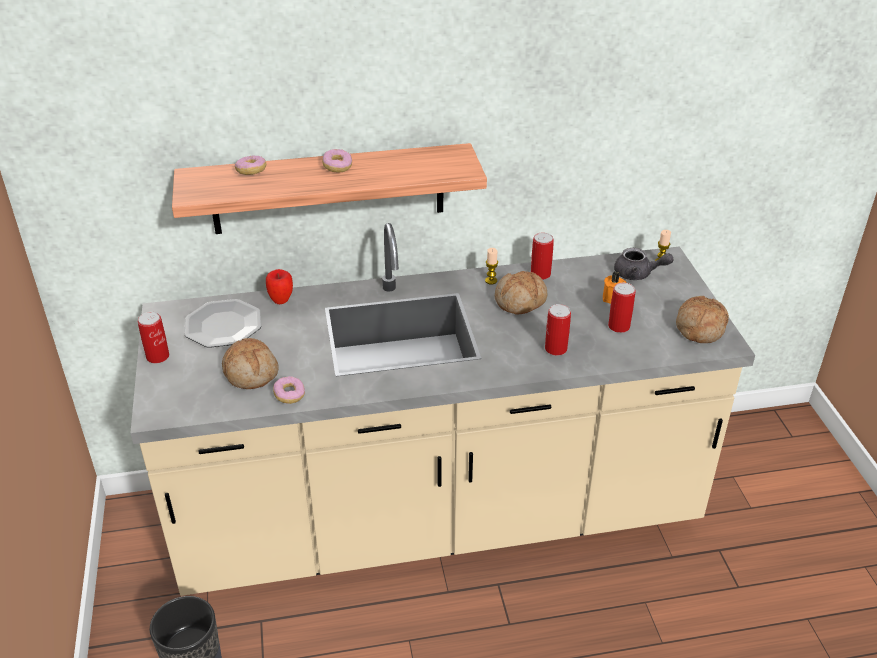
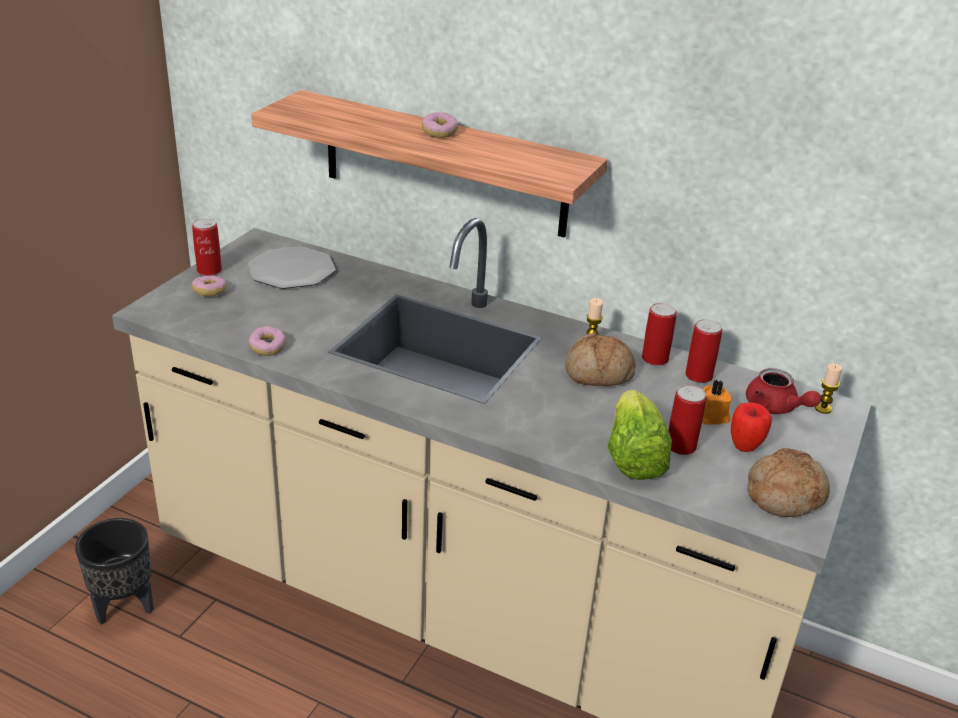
camera: 35 degrees right, 5 degrees down
bread [222,338,278,389] -> none
donut [235,156,266,175] -> donut moved to [192,276,227,296]
apple [266,269,293,304] -> apple moved to [731,403,772,452]
can [545,304,571,356] -> can moved to [685,319,722,383]
grey teapot [614,248,673,280] -> red teapot [746,368,821,414]
none -> lettuce [607,389,672,480]

